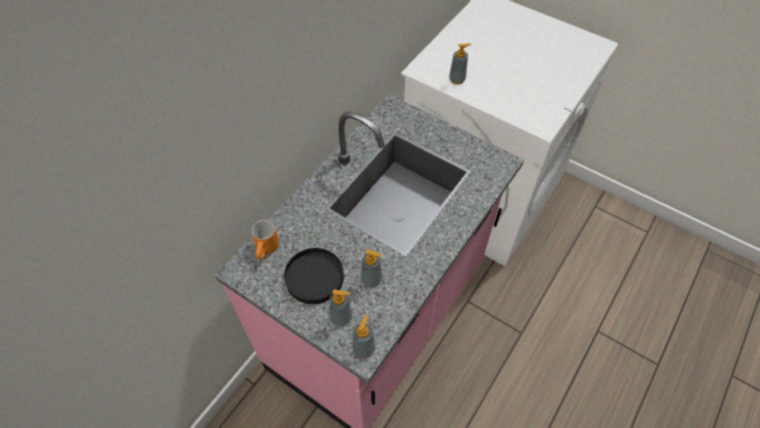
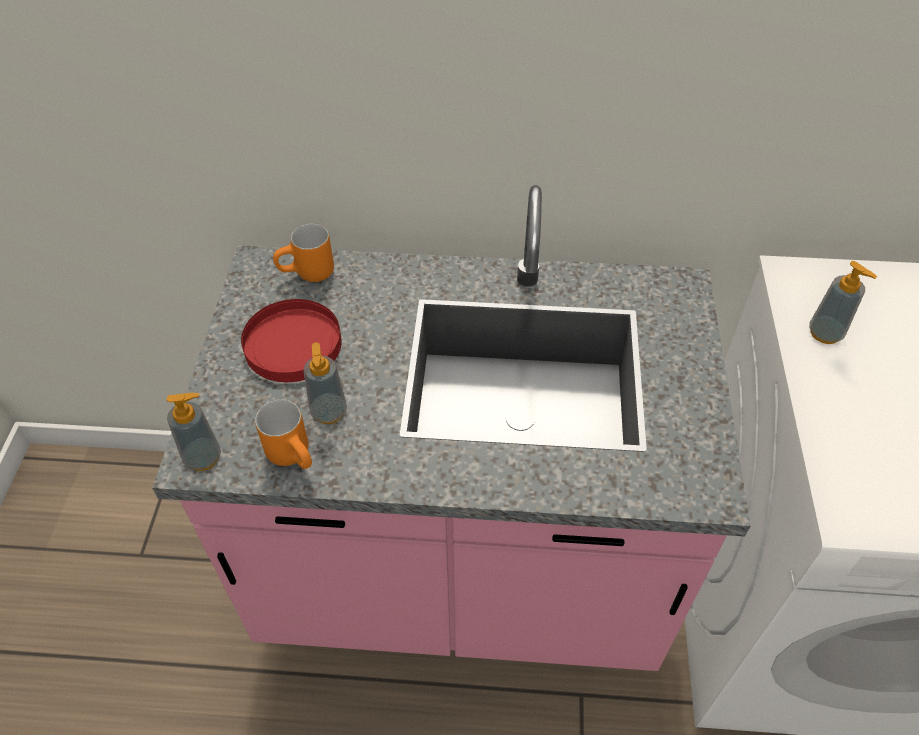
camera: 60 degrees right, 5 degrees down
black plate [284,248,344,304] -> red plate [241,299,342,382]
soap dispenser [329,290,352,326] -> none
none -> orange mug [255,400,312,469]

